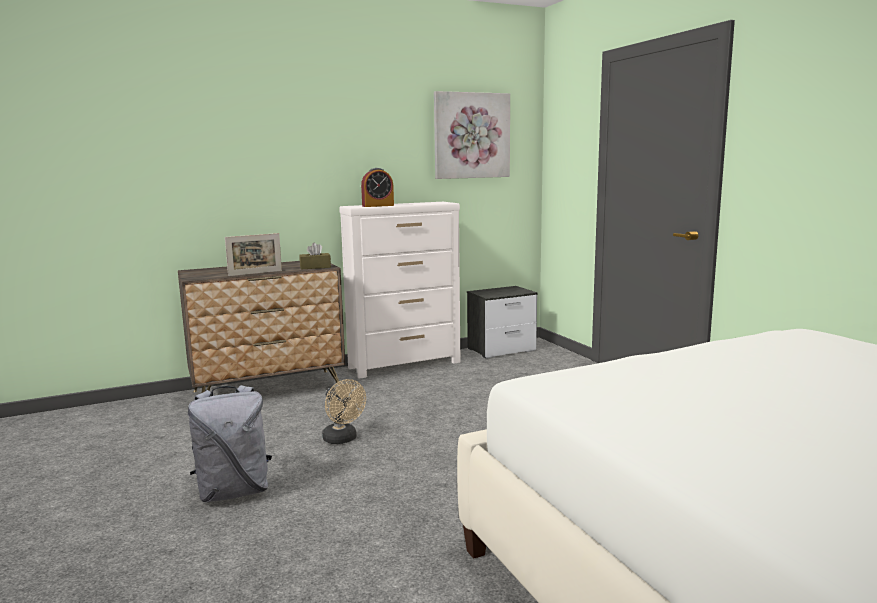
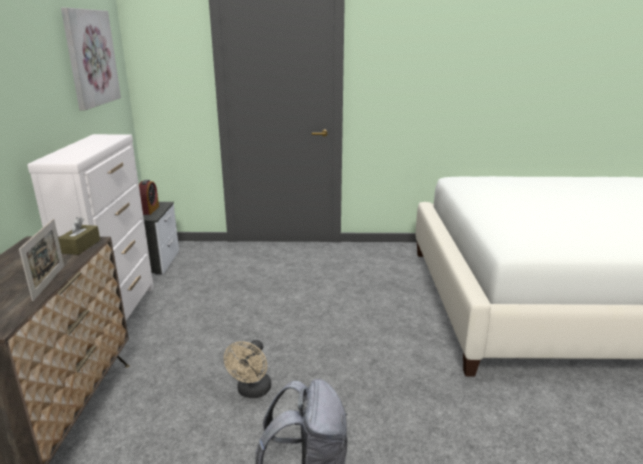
camera: 65 degrees left, 10 degrees up
beige fan [322,379,366,444] -> beige fan turned 120 degrees clockwise [224,340,271,398]
alarm clock [361,168,394,207] -> alarm clock moved to [139,180,159,215]

